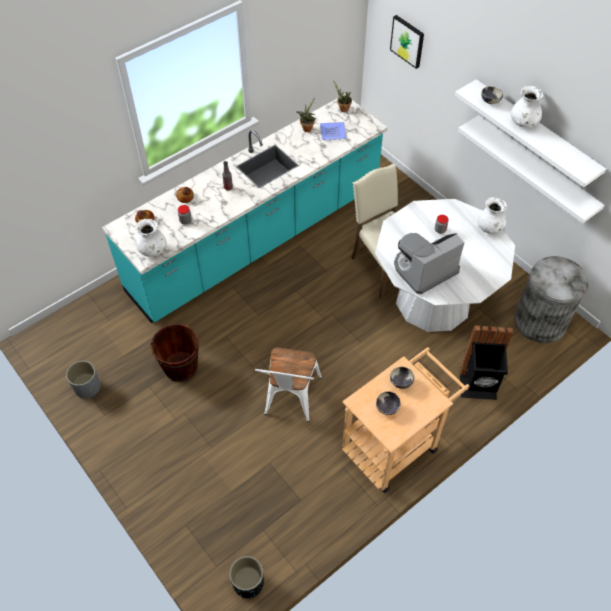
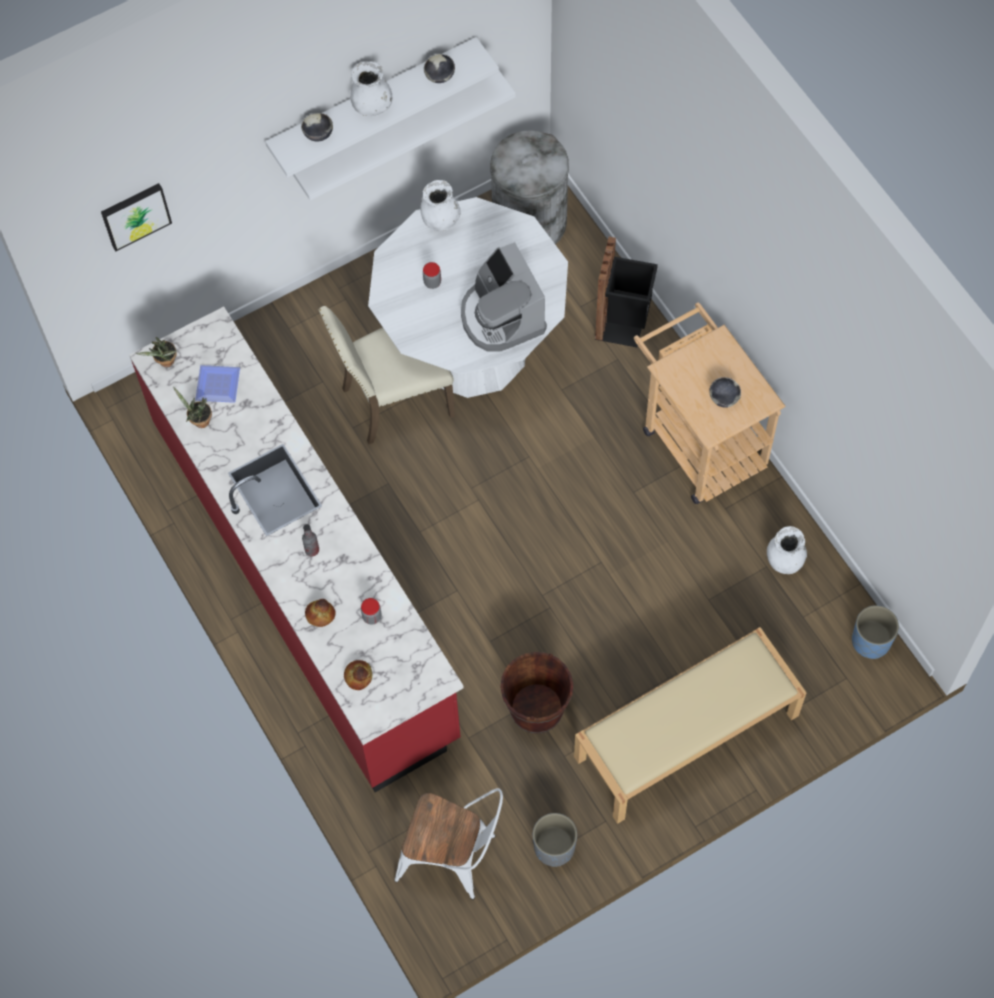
camera: 80 degrees left, 10 degrees up
turquoise counter [102,94,388,323] -> red counter [129,307,464,792]
white vase [135,219,167,257] -> white vase moved to [767,526,807,574]
black planter [229,556,264,598] -> blue planter [852,605,899,659]
white chair [255,347,322,422] -> white chair moved to [394,788,503,900]
bowl [390,367,414,389] -> bowl moved to [424,54,455,83]
none -> beige bench [574,627,807,824]

